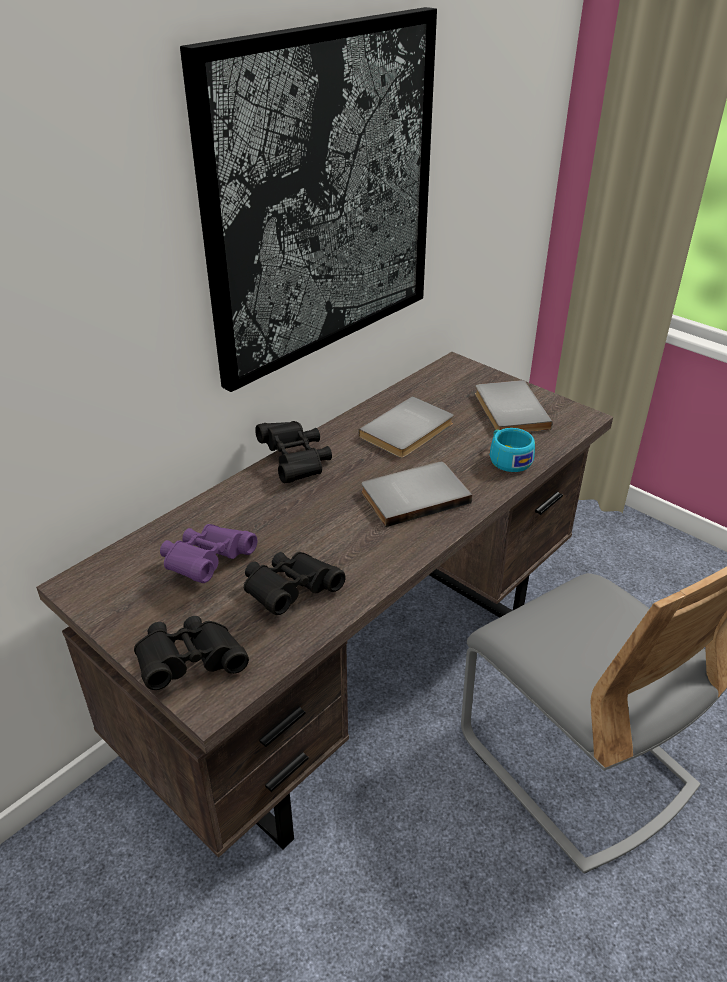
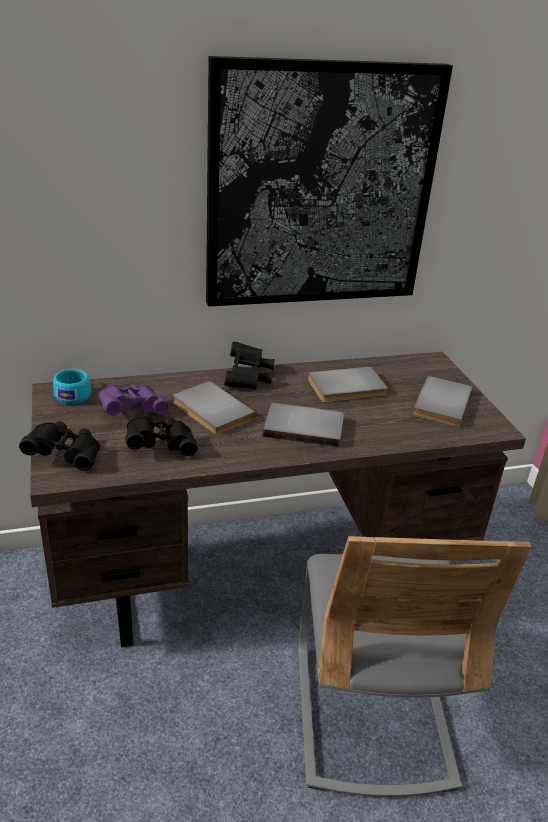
camera: 30 degrees right, 5 degrees down
turquoise cup [490,428,535,472] -> turquoise cup moved to [53,369,91,404]
none -> grey book [173,381,256,435]

